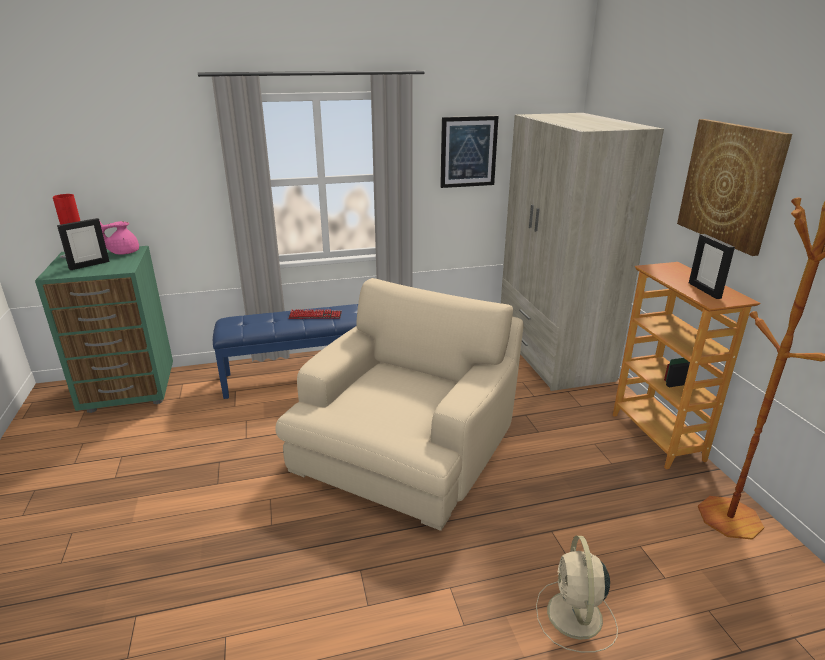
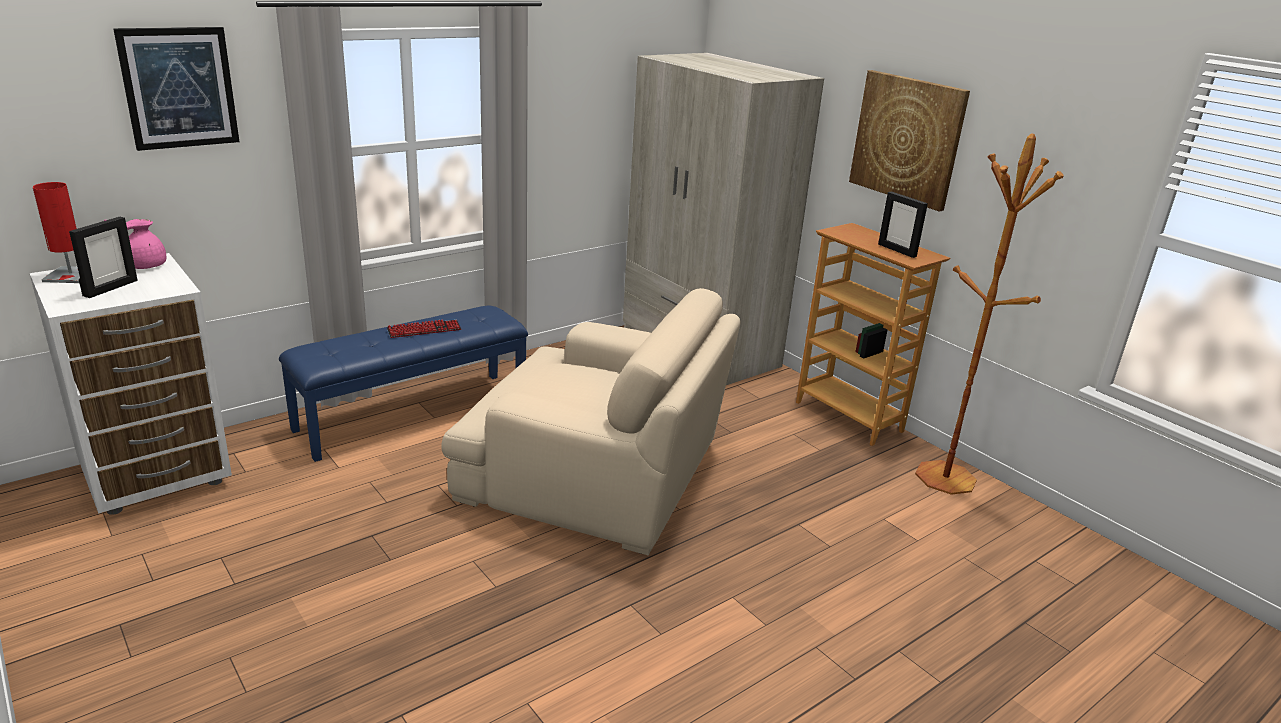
camera: 25 degrees left, 0 degrees up
green dresser [35,246,173,413] -> white dresser [30,253,232,515]
beige armchair [275,278,523,531] -> beige armchair turned 105 degrees clockwise [441,288,741,555]
picture [440,116,499,188] -> picture moved to [113,27,239,151]
beige fan [536,536,618,653] -> none

